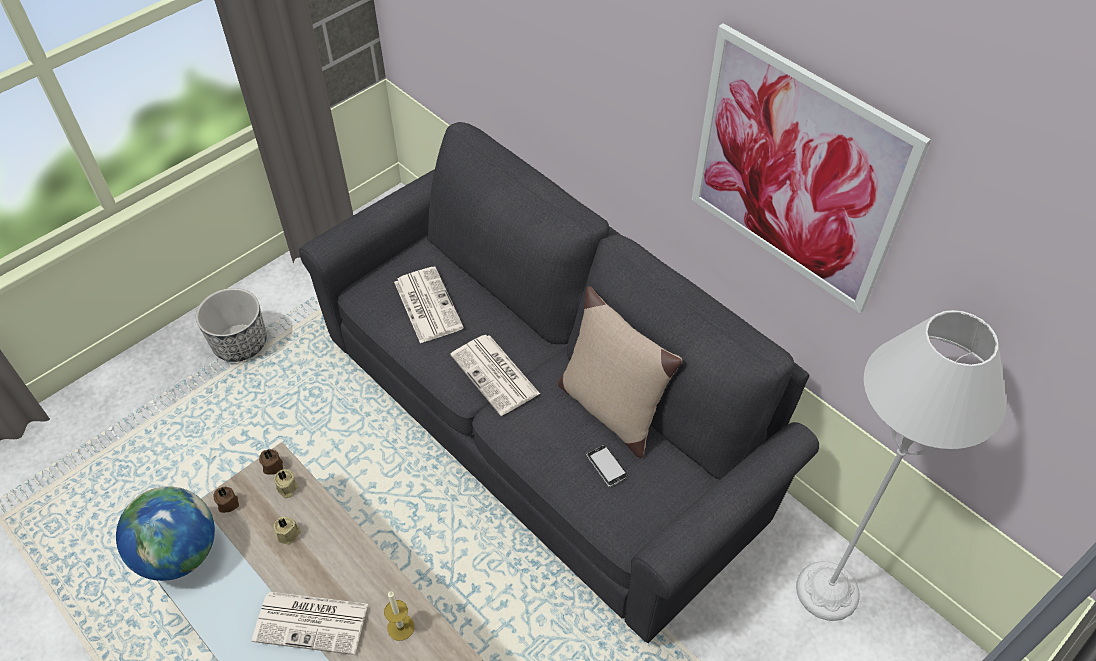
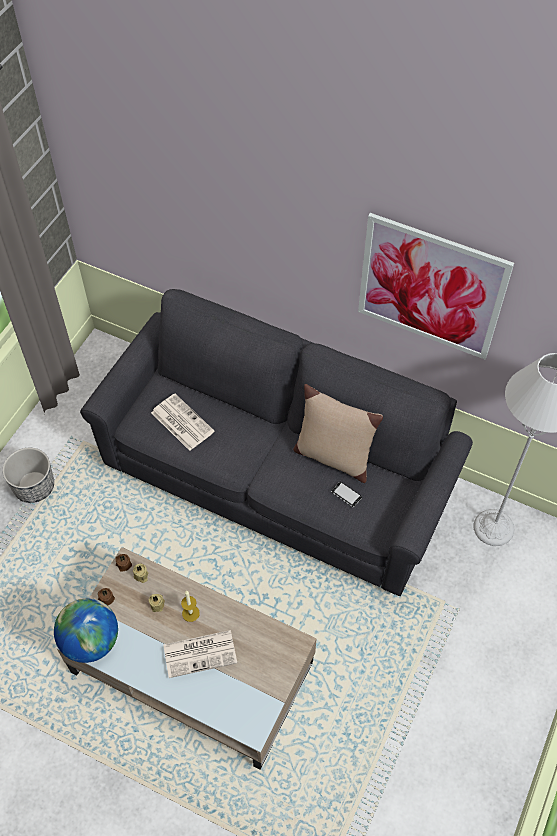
camera: 20 degrees left, 5 degrees up
candle [384,591,414,641] -> candle moved to [181,591,200,622]
newspaper [450,335,540,416] -> none

